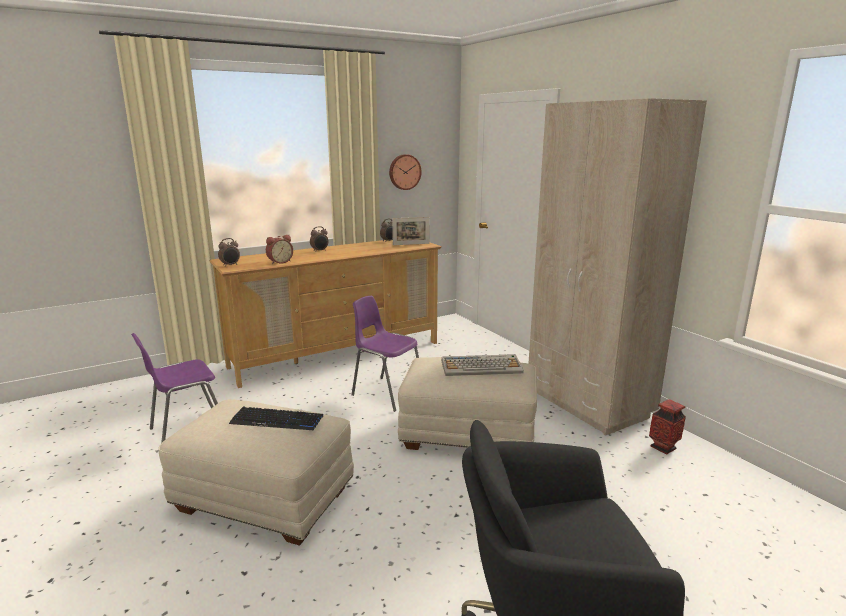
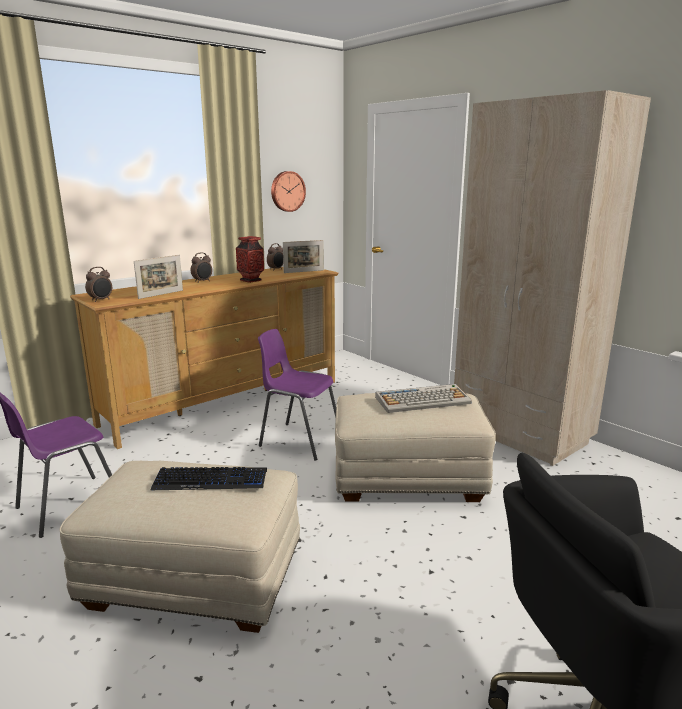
camera: 10 degrees left, 0 degrees up
alarm clock [266,235,293,264] -> picture frame [134,255,183,299]
vase [649,399,686,454] -> vase moved to [236,236,264,283]

